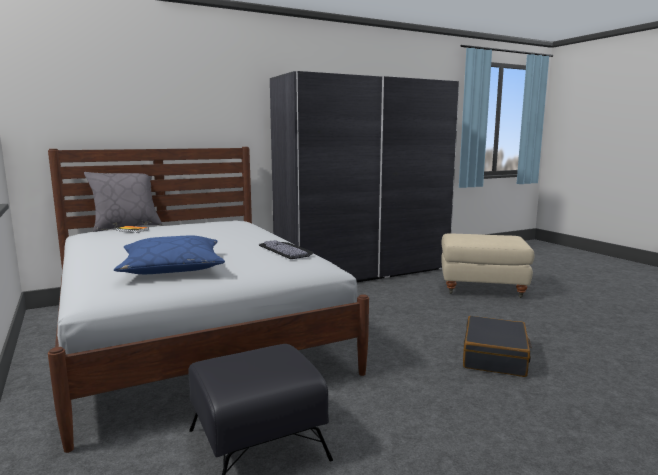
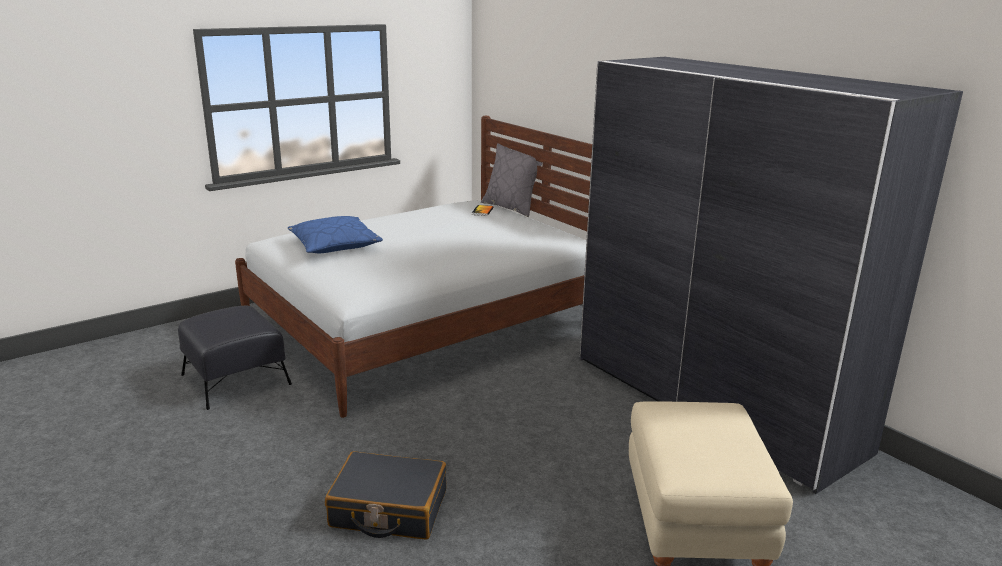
camera: 80 degrees right, 10 degrees up
keyboard [259,240,313,259] -> none

